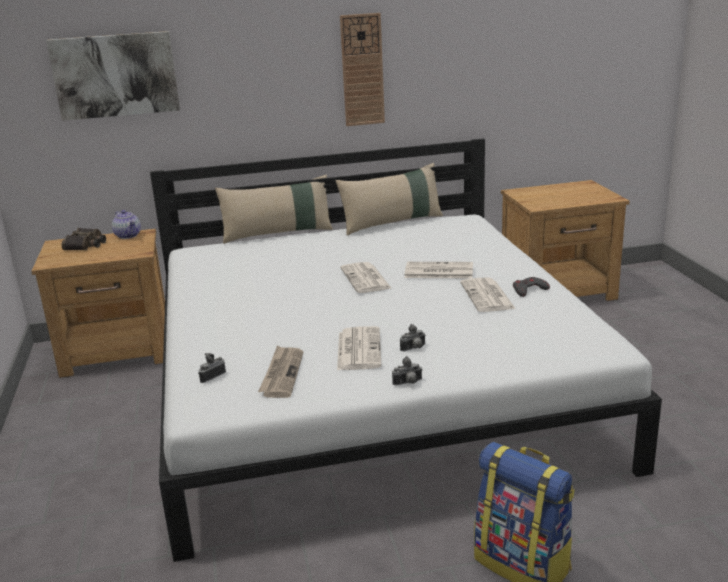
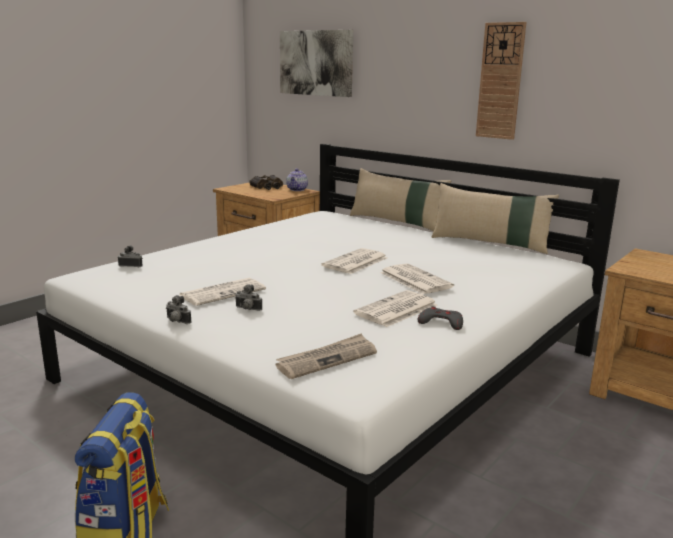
camera: 50 degrees right, 5 degrees down
newspaper [258,345,303,398] -> newspaper moved to [275,333,377,379]

